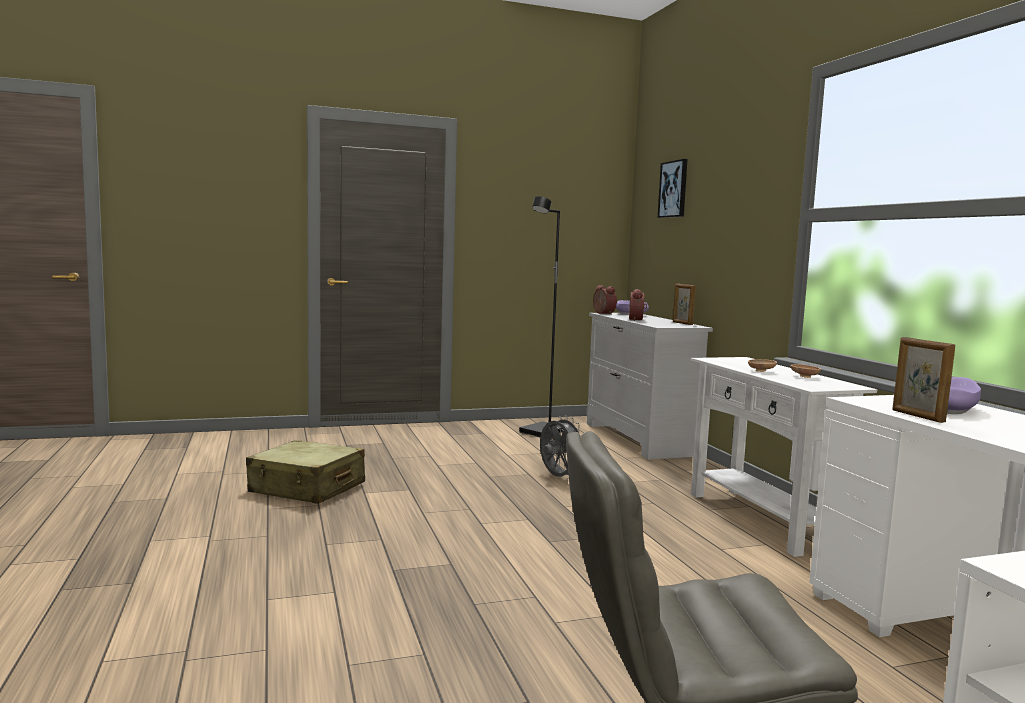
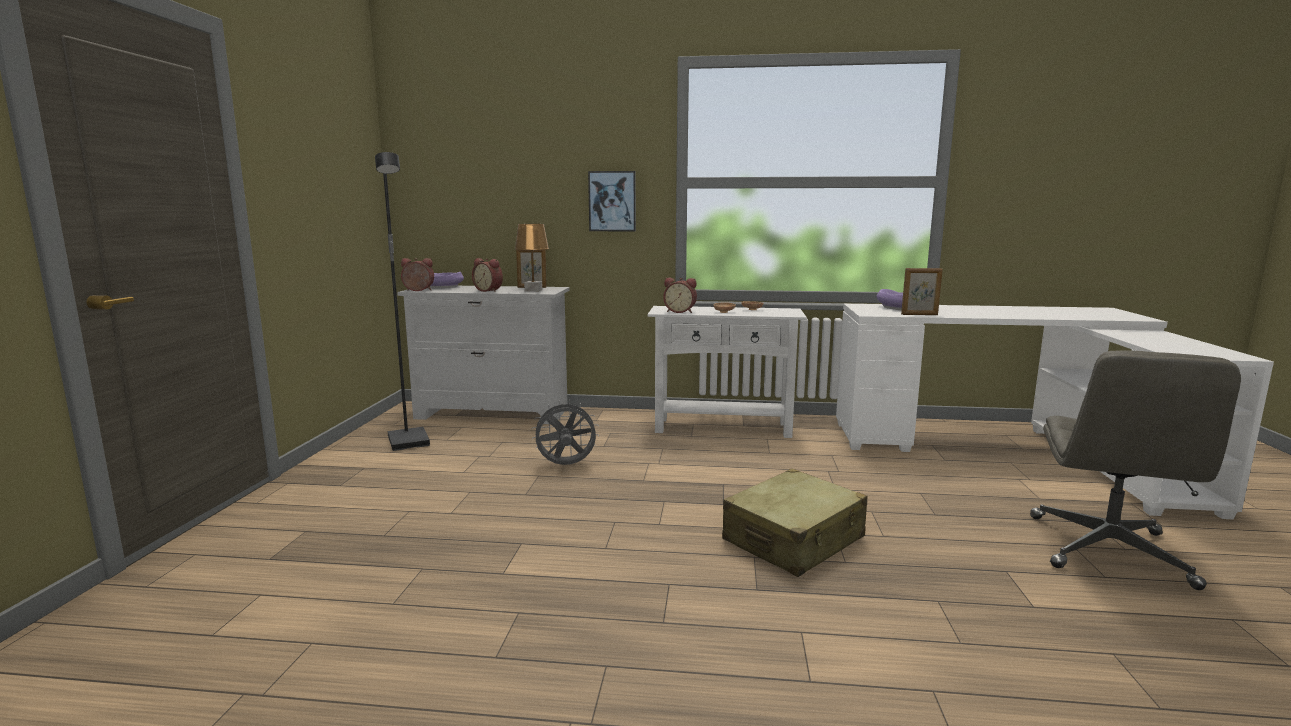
camera: 65 degrees left, 5 degrees up
beige suitcase [246,440,365,504] -> beige suitcase moved to [722,469,868,577]
picture [658,159,688,218] -> picture moved to [588,171,636,231]
none -> brown table lamp [515,224,549,292]
none -> alarm clock [663,278,697,313]

